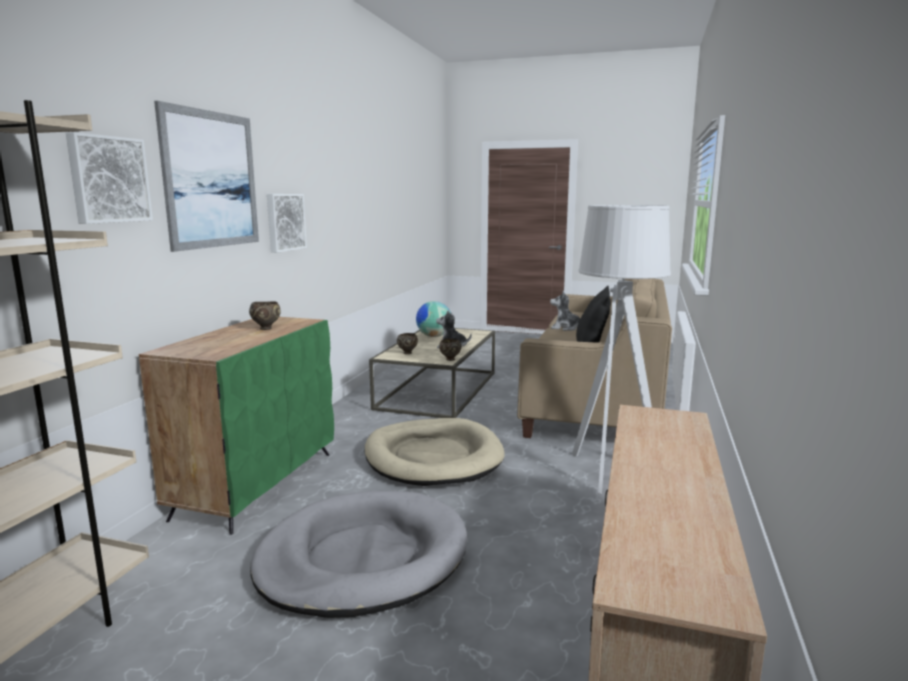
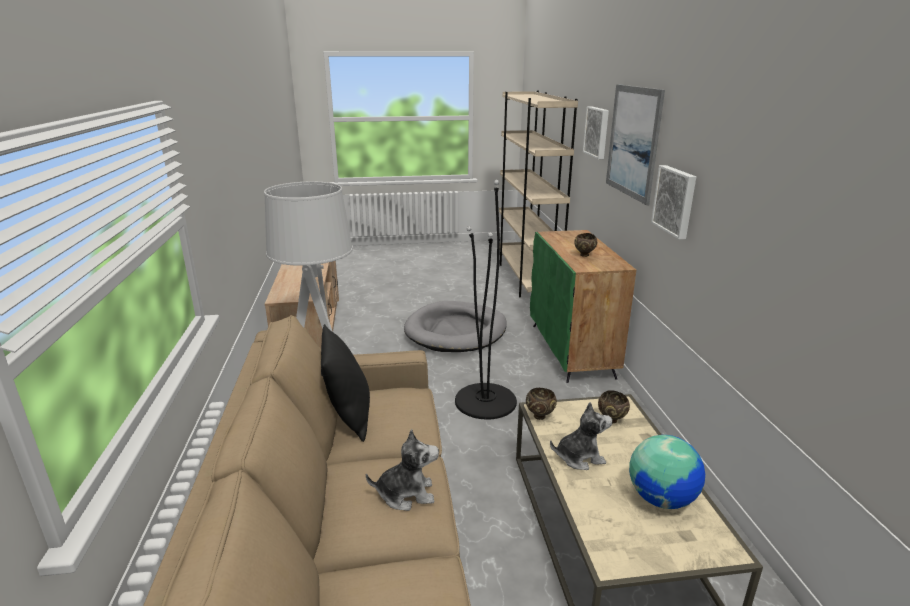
camera: 155 degrees right, 10 degrees up
beige dog bed [365,418,505,486] -> black floor lamp [455,180,517,420]

